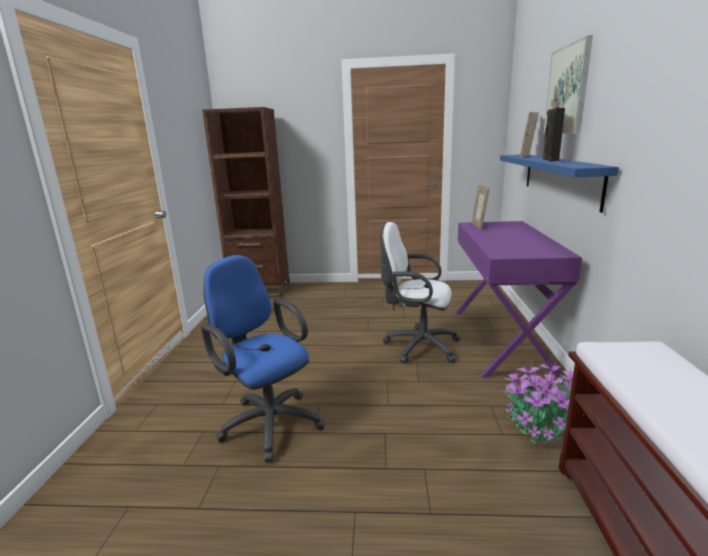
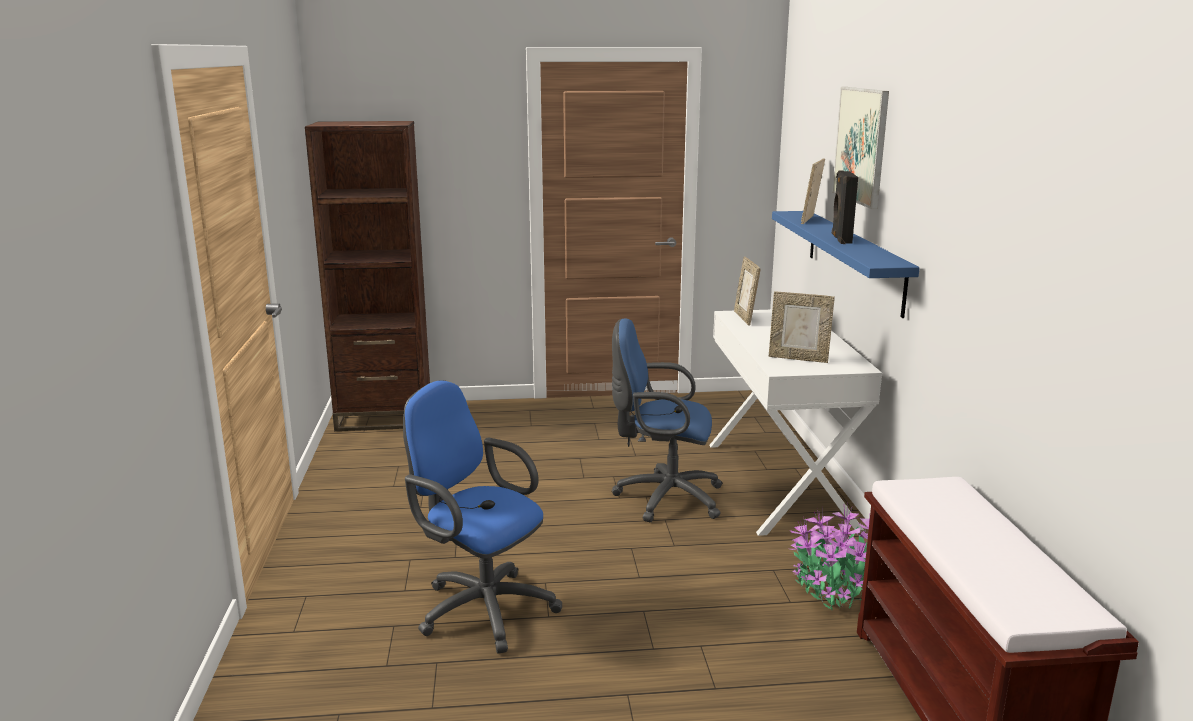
camera: 10 degrees left, 0 degrees up
white office chair [380,222,460,363] -> blue office chair [612,318,723,522]
purple desk [455,221,582,377] -> white desk [709,310,882,536]
none -> picture frame [768,291,835,363]

